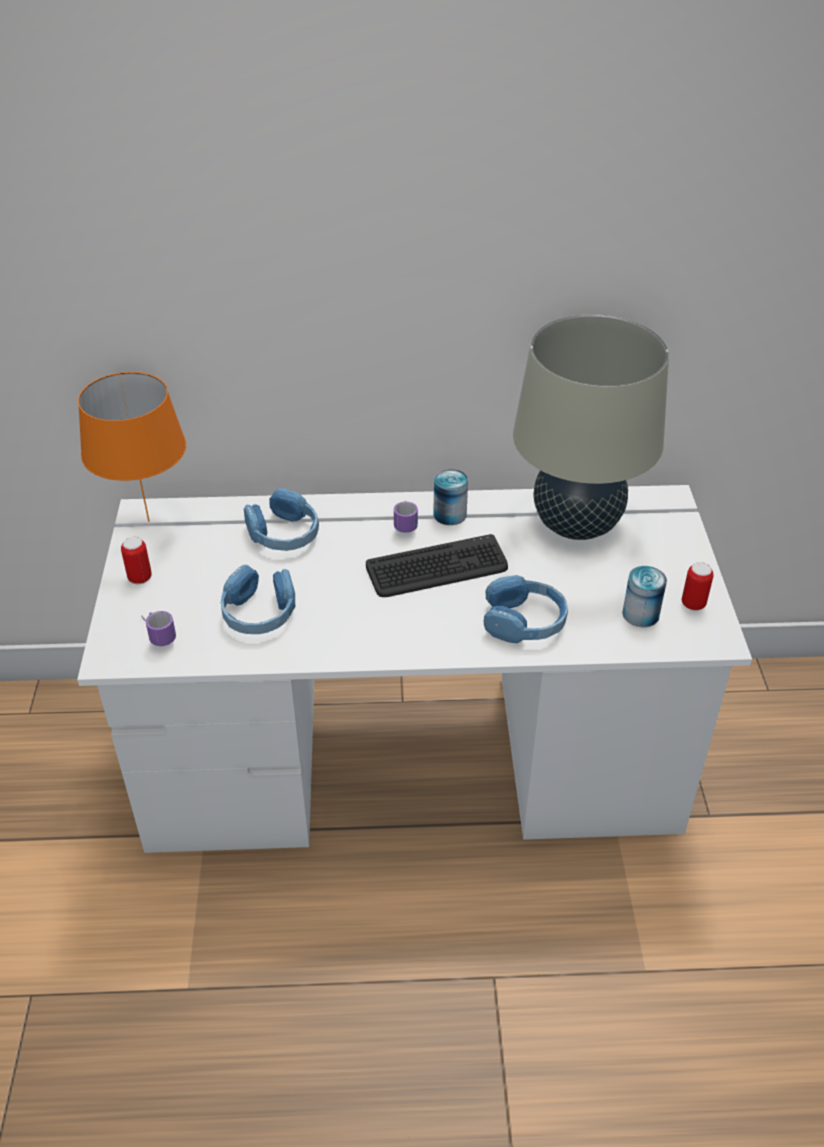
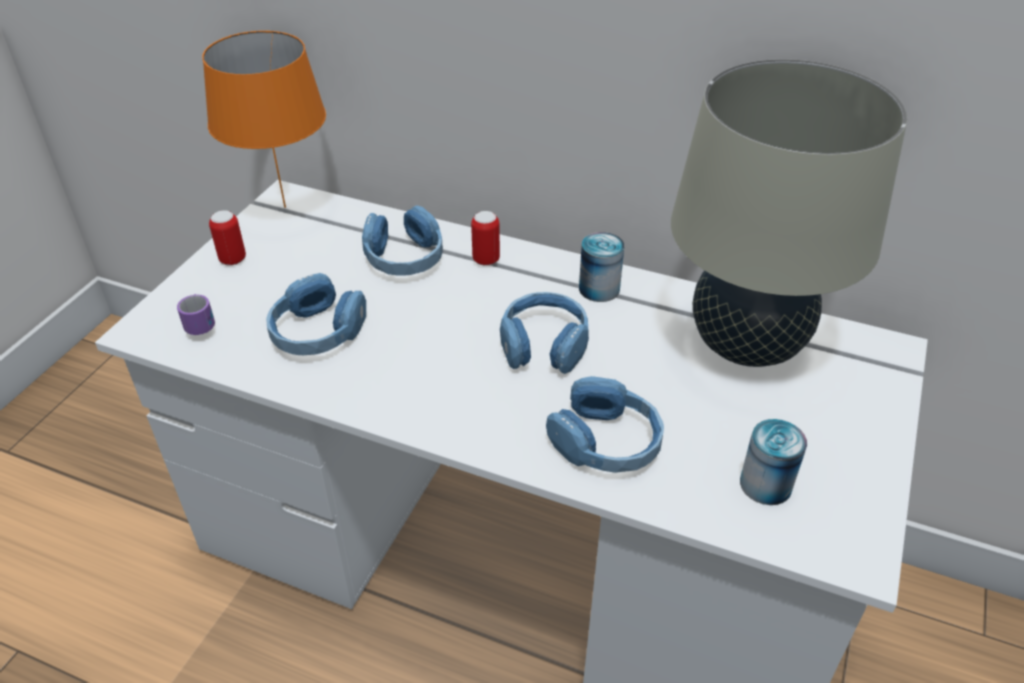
camera: 25 degrees right, 0 degrees up
keyboard [366,534,508,597] -> blue headphones [500,292,589,374]
mug [394,501,418,533] -> none
can [682,562,714,610] -> can moved to [471,211,500,266]

